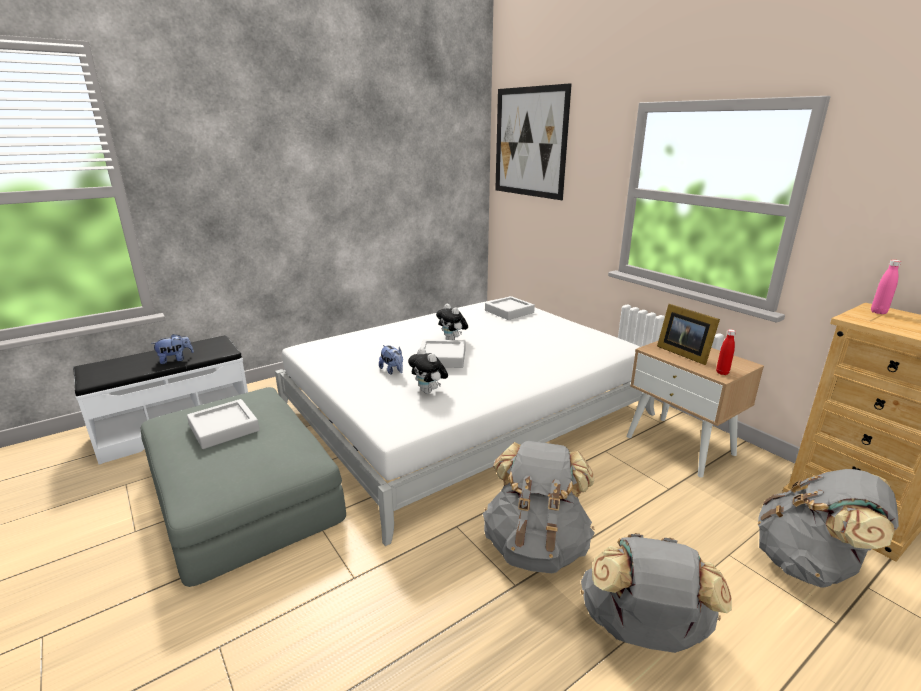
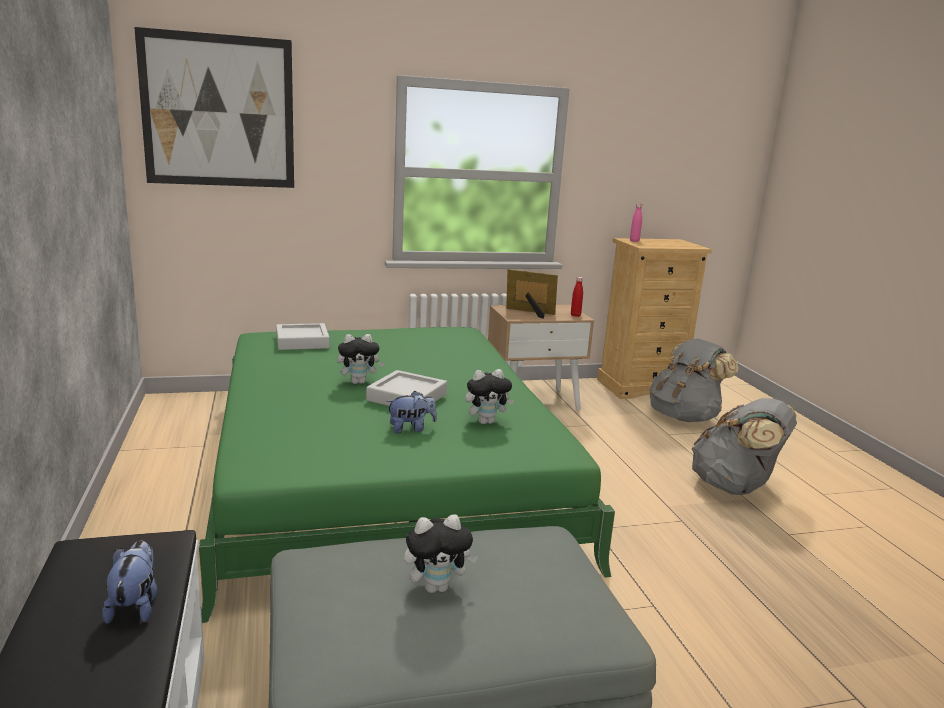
camera: 70 degrees left, 5 degrees down
grey tray [187,399,260,449] -> plush toy [404,515,478,593]
white bed [275,299,655,546] -> green bed [199,327,615,623]
grey backpack [483,441,595,573] -> none
picture frame [657,304,720,365] -> picture frame turned 150 degrees counterclockwise [506,269,558,319]

